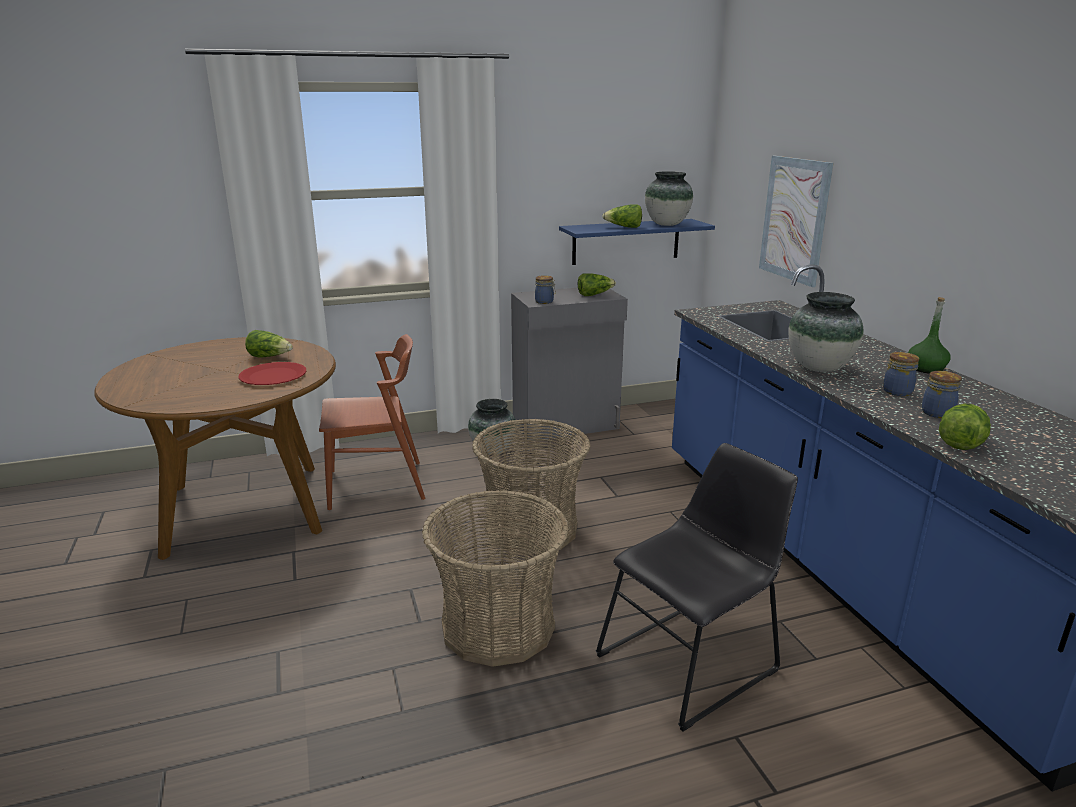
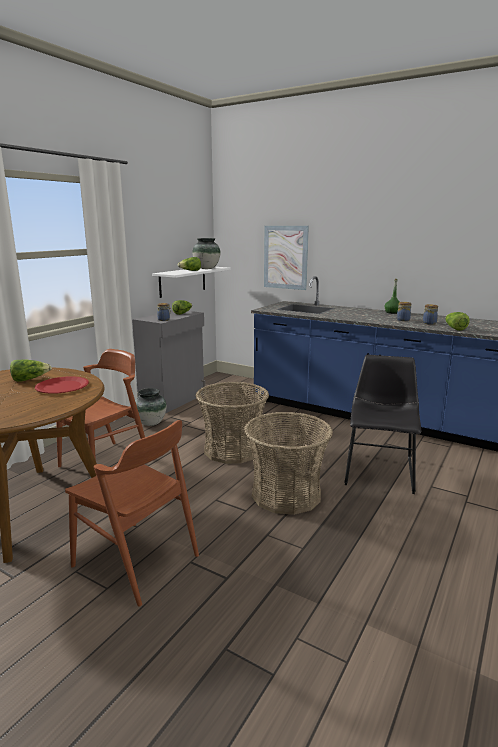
camera: 40 degrees left, 5 degrees down
blue shelf [559,219,715,265] -> white shelf [152,267,230,298]
vase [788,292,864,372] -> none
none -> brown chair [65,420,199,607]

